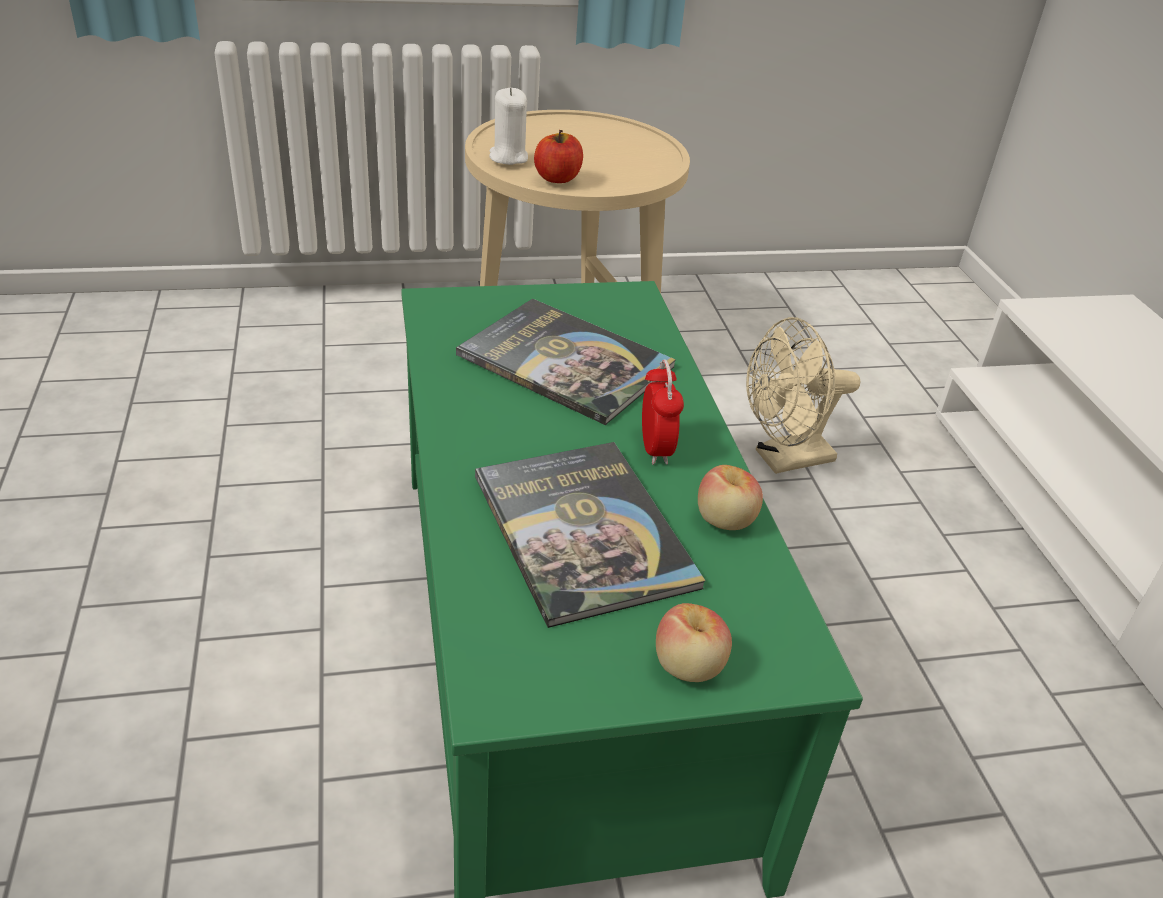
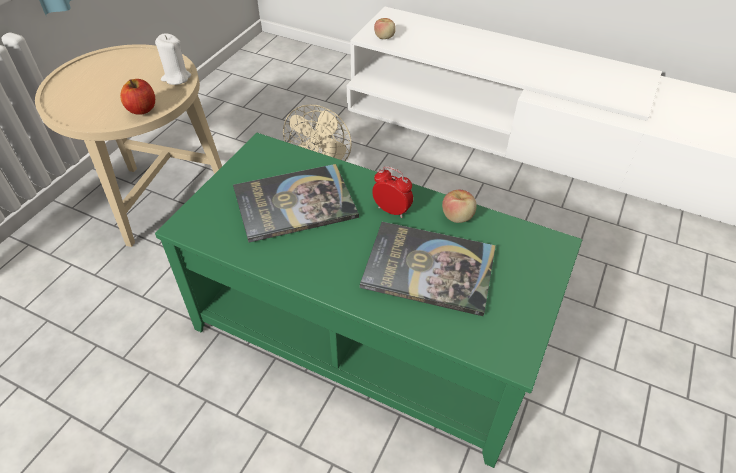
camera: 50 degrees left, 10 degrees up
white candle [489,88,528,165] -> white candle moved to [155,33,191,85]
apple [656,603,732,682] -> apple moved to [374,18,396,39]

